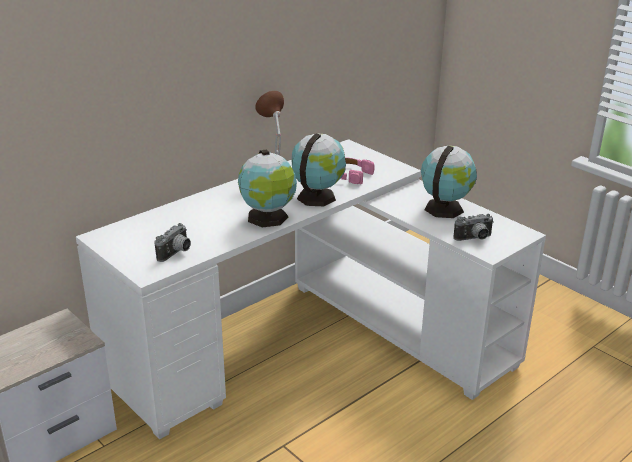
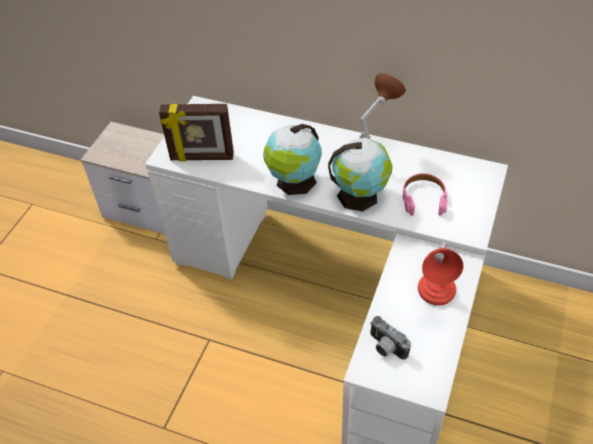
camera: 65 degrees right, 20 degrees up
camera [154,223,191,262] -> picture frame [159,104,234,161]
globe [421,145,477,218] -> red table lamp [418,242,463,306]

